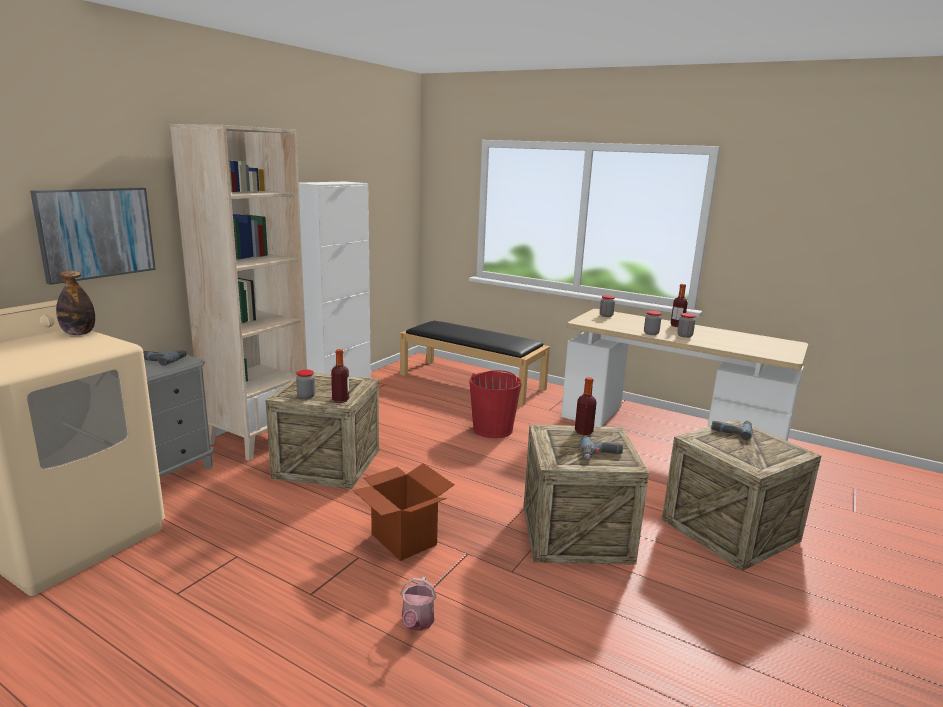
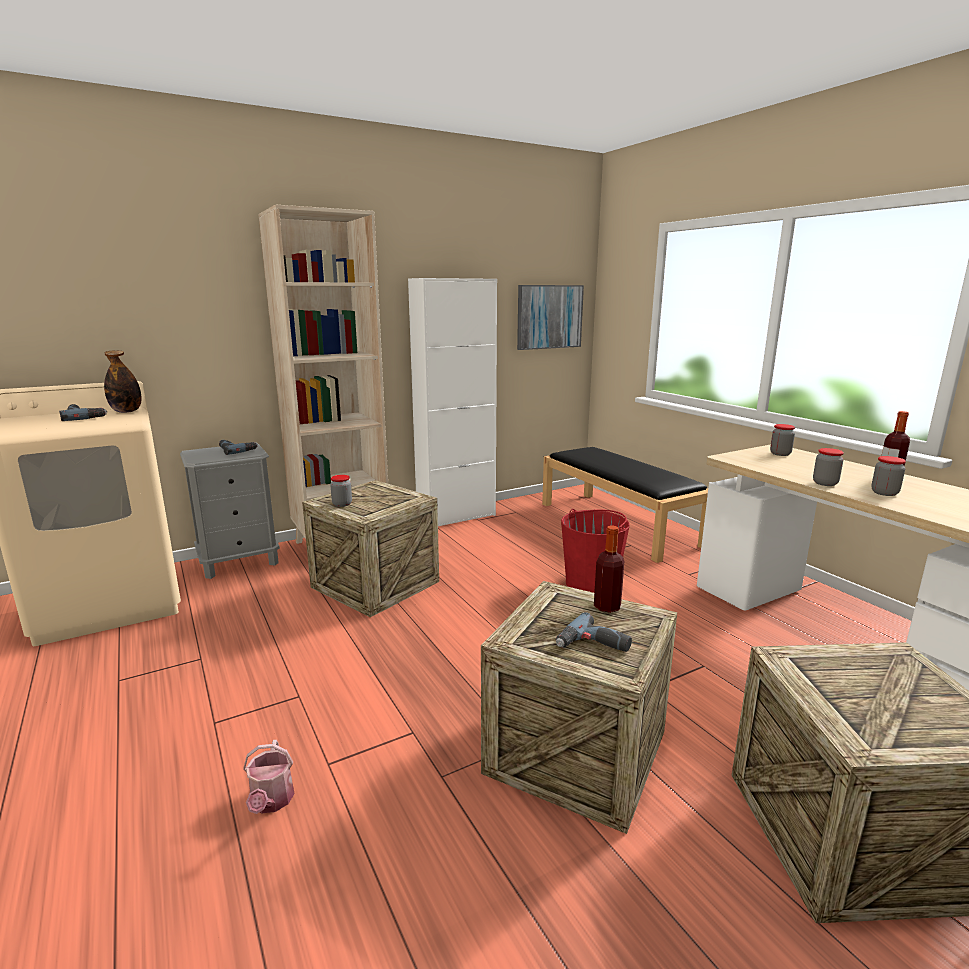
camera: 30 degrees right, 0 degrees up
picture [30,188,156,285] -> picture moved to [517,285,584,350]
bottle [331,349,349,403] -> none
cardboard box [352,463,455,561] -> none
watering can [400,577,437,631] -> watering can turned 45 degrees counterclockwise [243,740,295,814]
power drill [711,421,752,440] -> power drill moved to [59,404,107,421]

